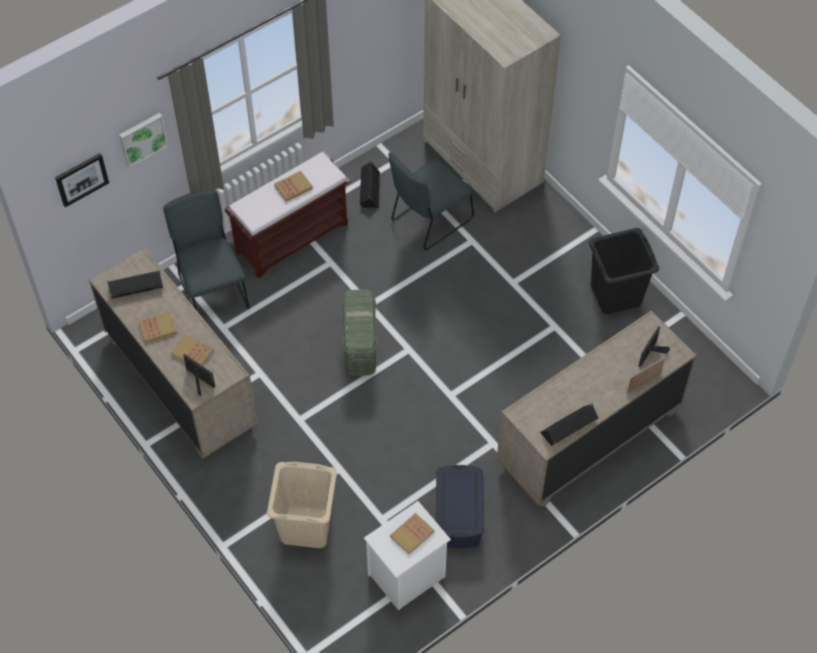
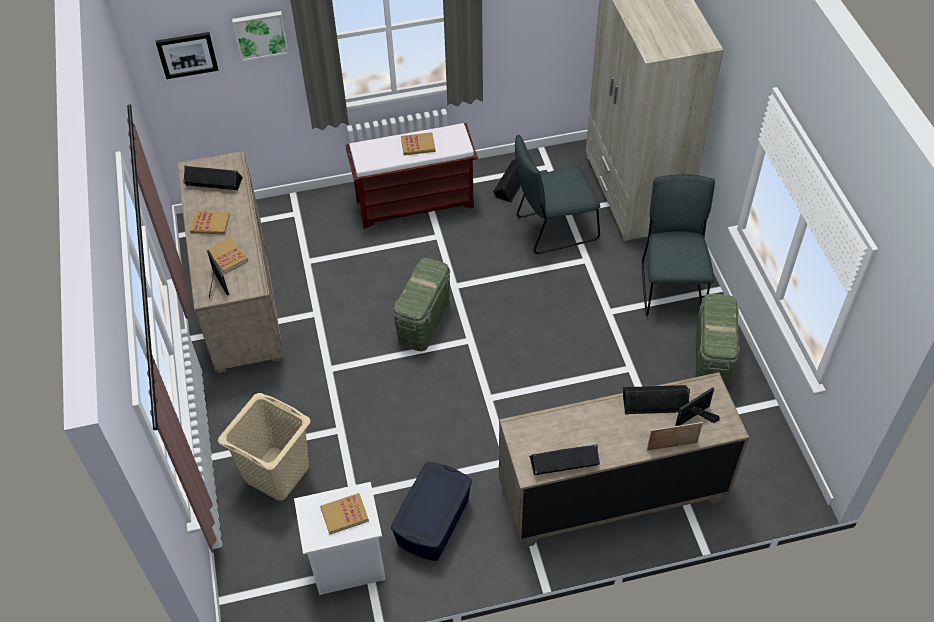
camera: 25 degrees right, 5 degrees down
grey chair [163,190,250,310] -> grey chair moved to [642,174,715,316]
black laundry basket [589,228,659,314] -> green storage box [695,294,740,388]
none -> black speaker [623,385,690,414]

